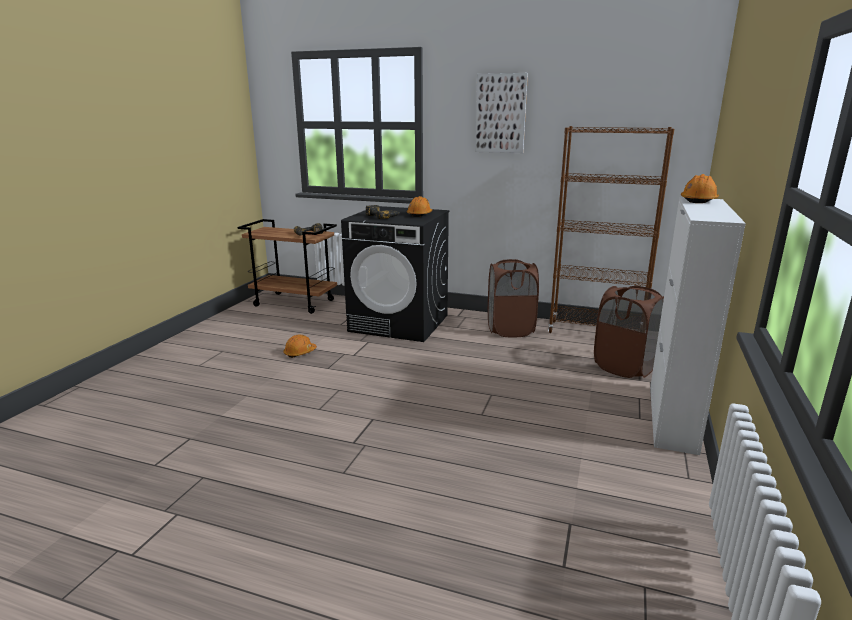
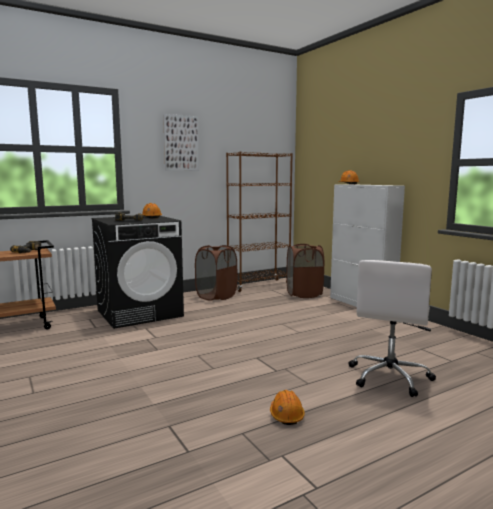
camera: 50 degrees left, 10 degrees down
orange hard hat [283,335,317,358] -> orange hard hat moved to [270,390,305,425]
none -> white office chair [349,260,436,397]

